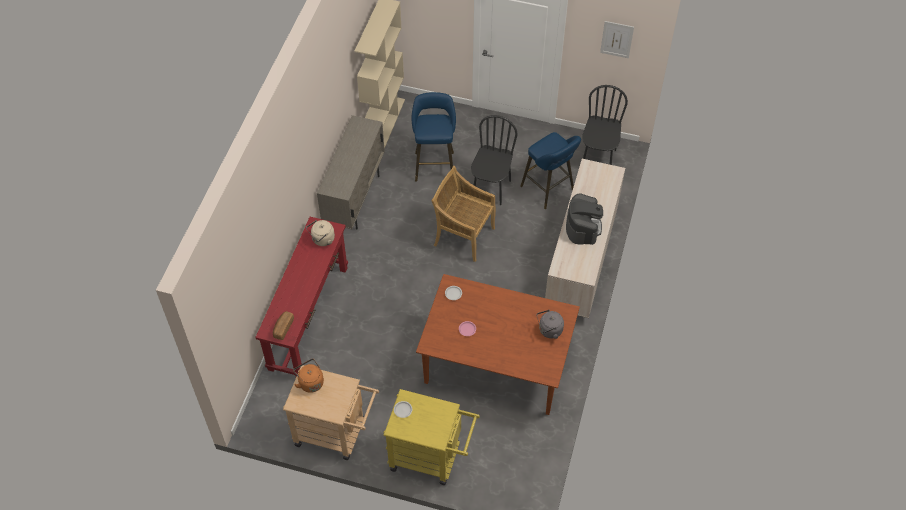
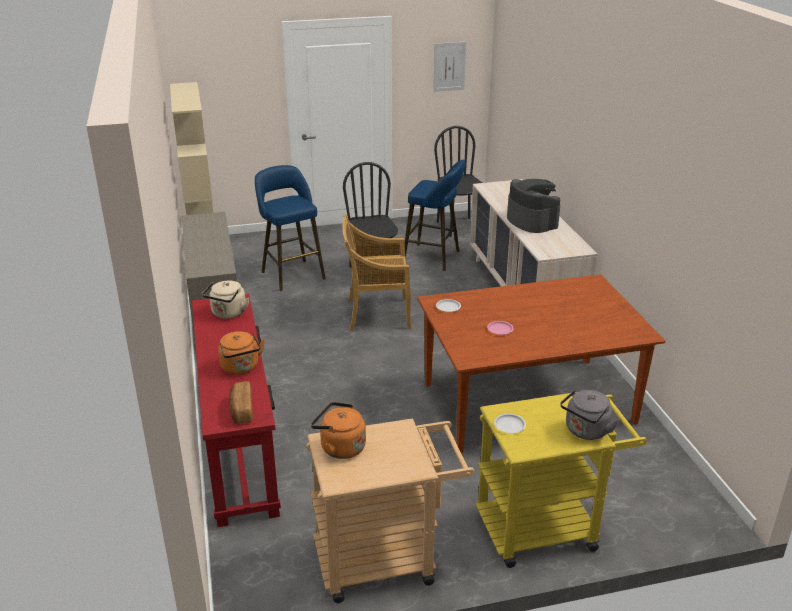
camera: 30 degrees left, 25 degrees down
grey kettle [536,310,564,339] -> grey kettle moved to [560,389,618,440]
none -> orange kettle [218,331,265,375]

